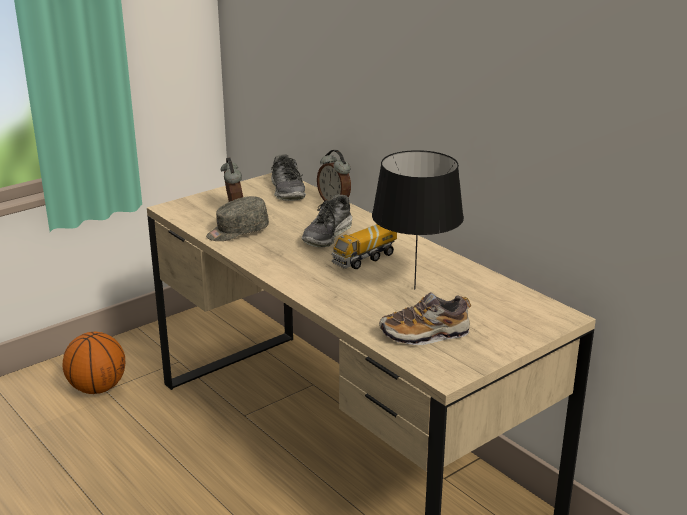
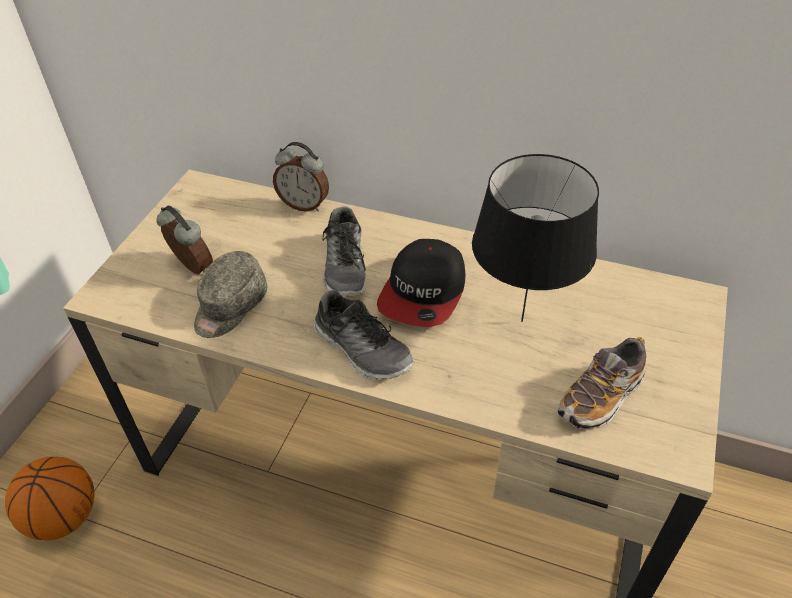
camera: 30 degrees left, 20 degrees up
shoe [271,154,306,201] -> shoe moved to [314,290,415,380]
toy truck [332,224,397,269] -> cap [377,239,465,327]

